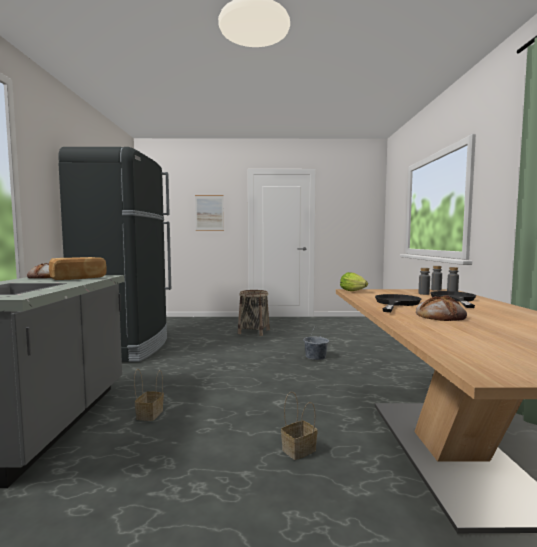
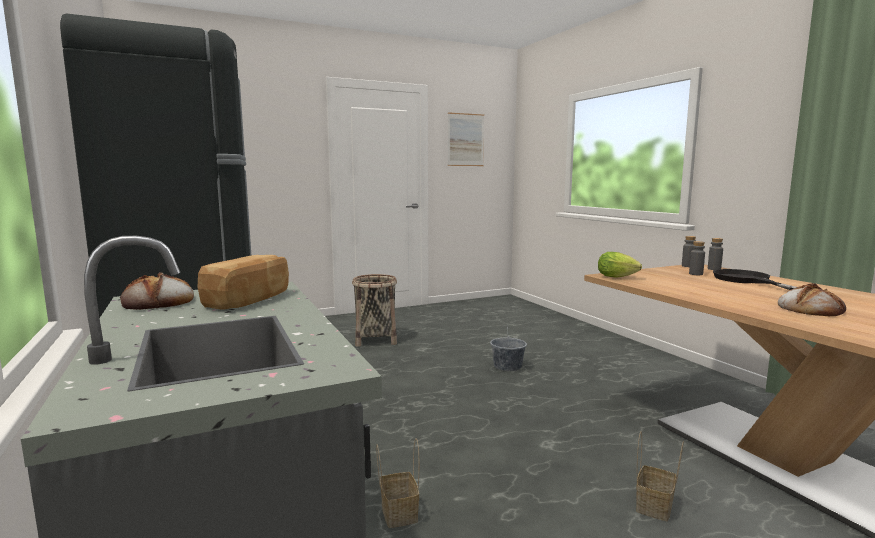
camera: 25 degrees left, 5 degrees up
picture [195,195,224,231] -> picture moved to [448,112,484,166]
black frying pan [375,294,421,312] -> none

